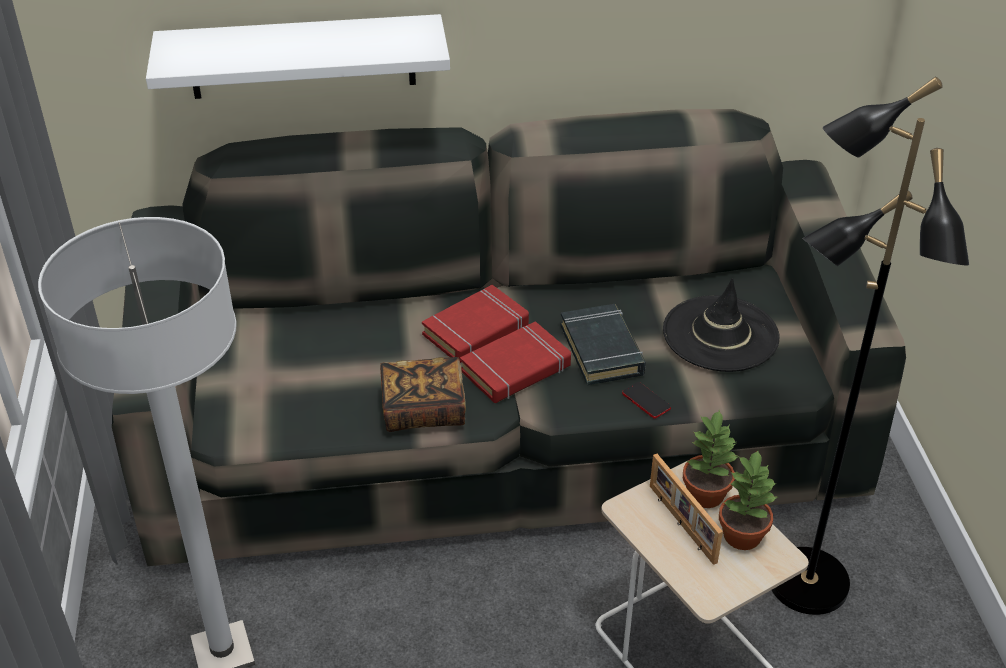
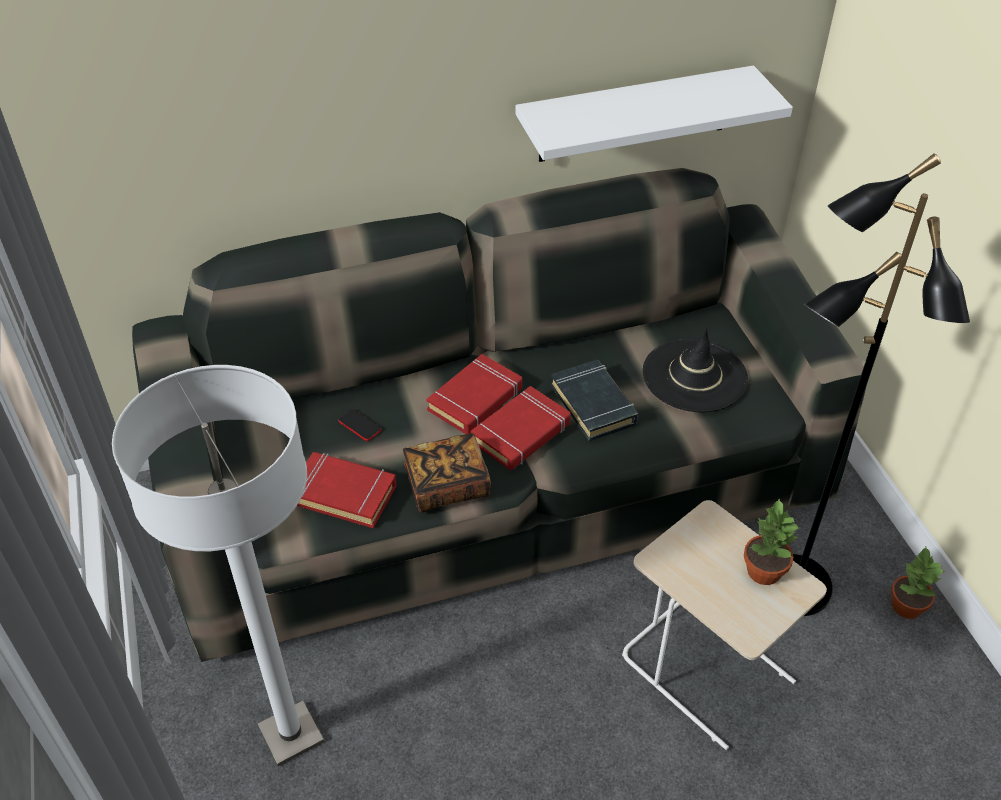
camera: 10 degrees left, 5 degrees up
white shelf [146,14,450,99] -> white shelf moved to [515,65,793,162]
phone [622,382,671,419] -> phone moved to [338,409,382,441]
picture frame [650,454,723,565] -> none
potted plant [683,409,740,508] -> potted plant moved to [891,547,946,619]
none -> red book [297,452,396,528]

